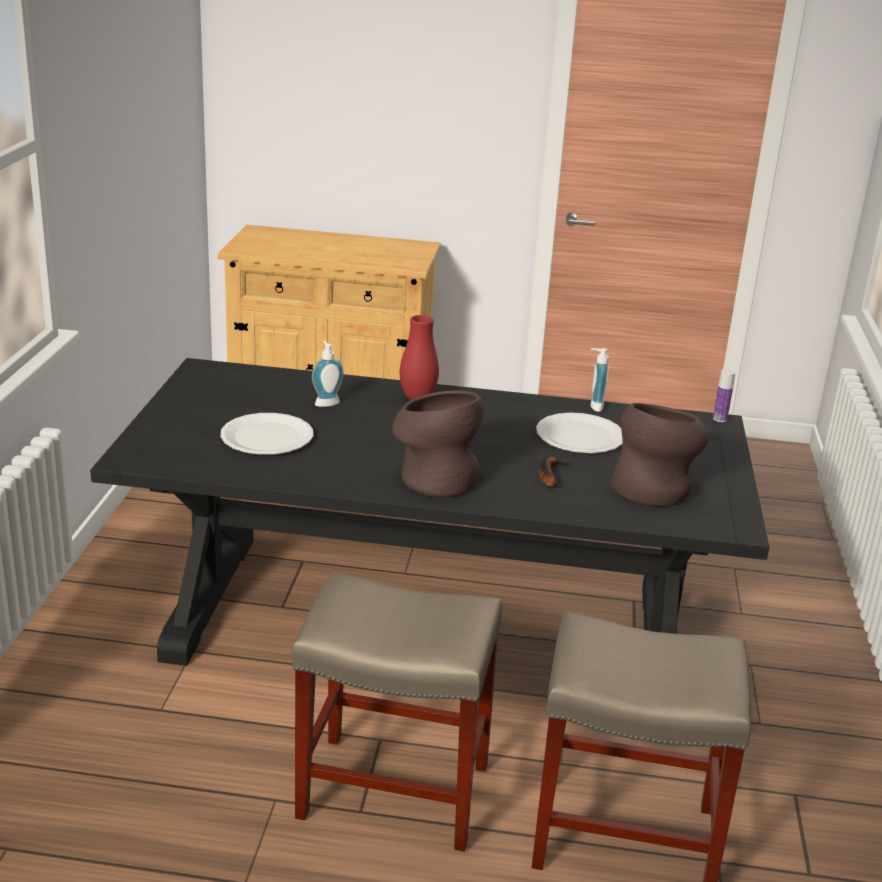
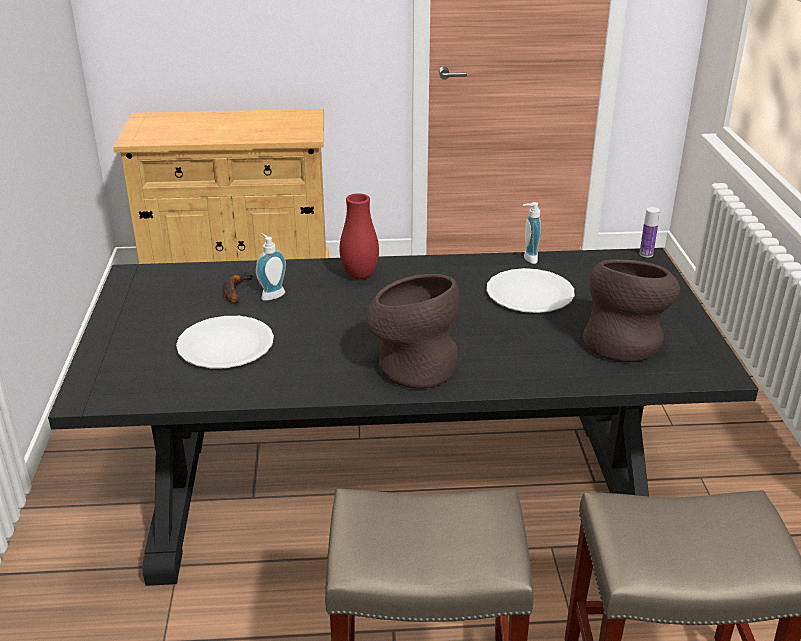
camera: 10 degrees left, 5 degrees up
banana [538,457,570,487] -> banana moved to [223,275,253,303]

